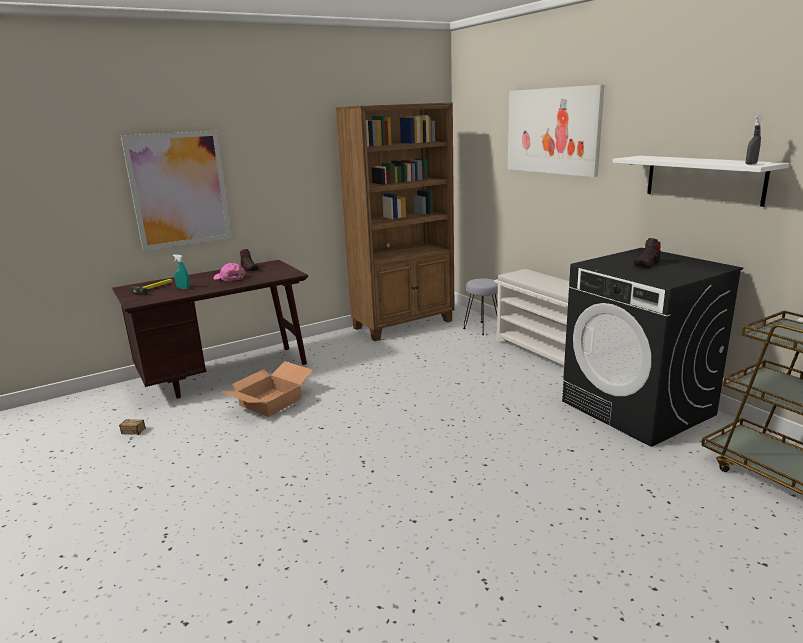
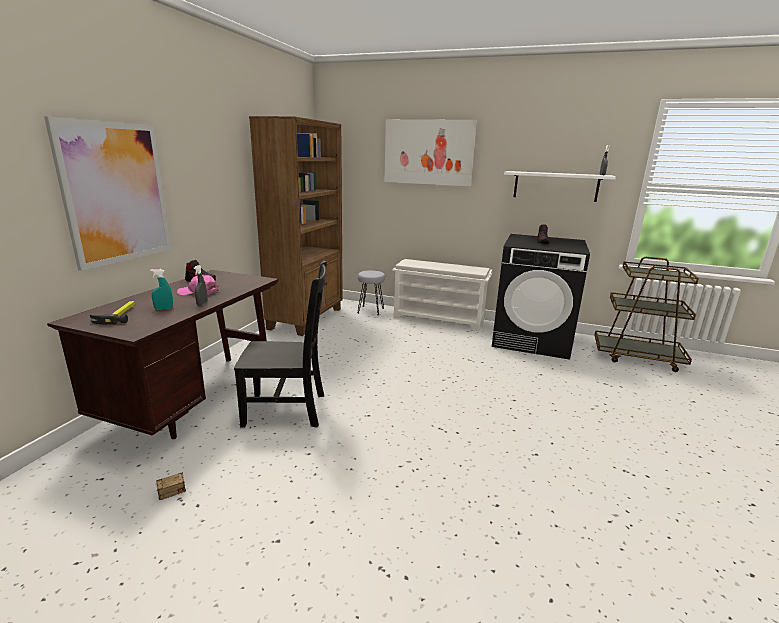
camera: 40 degrees left, 0 degrees up
cardboard box [220,361,313,417] -> black chair [234,261,327,428]
none -> grey spray bottle [194,265,207,306]

